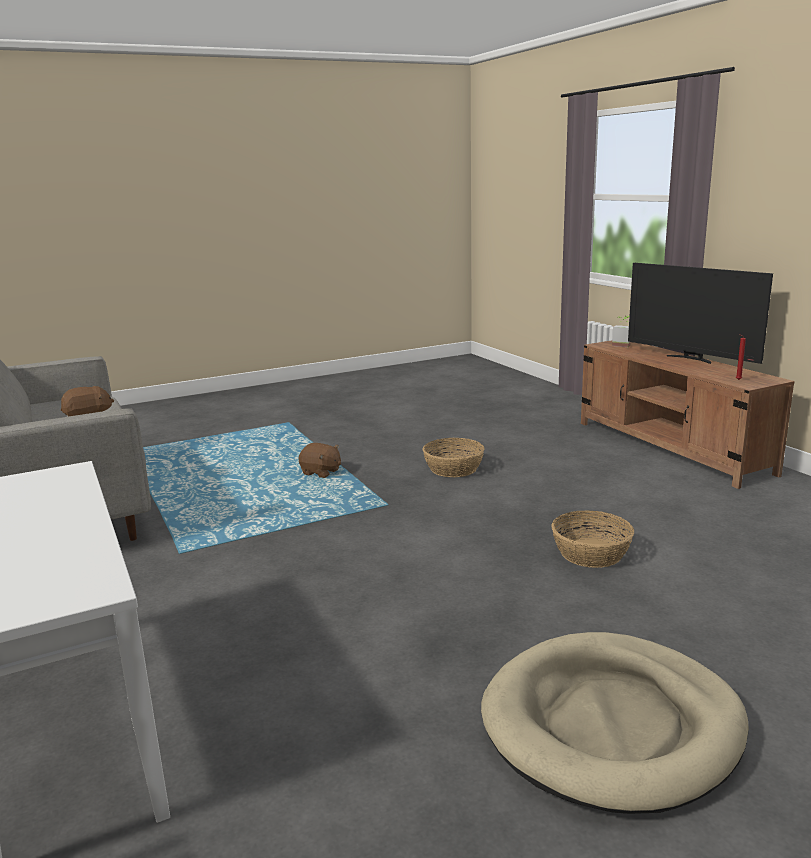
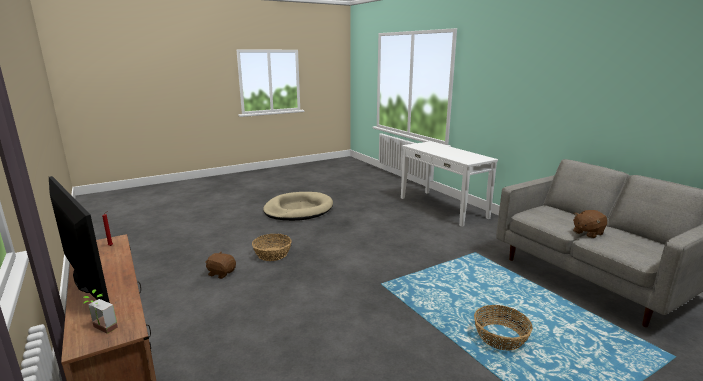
camera: 175 degrees right, 0 degrees up
brown plush toy [299,443,341,478] -> brown plush toy moved to [205,252,236,279]
basket [422,438,485,477] -> basket moved to [474,305,533,351]

